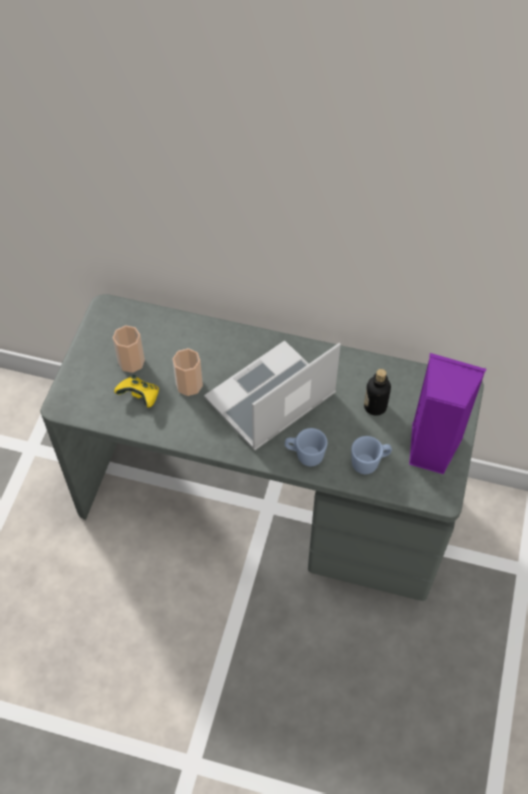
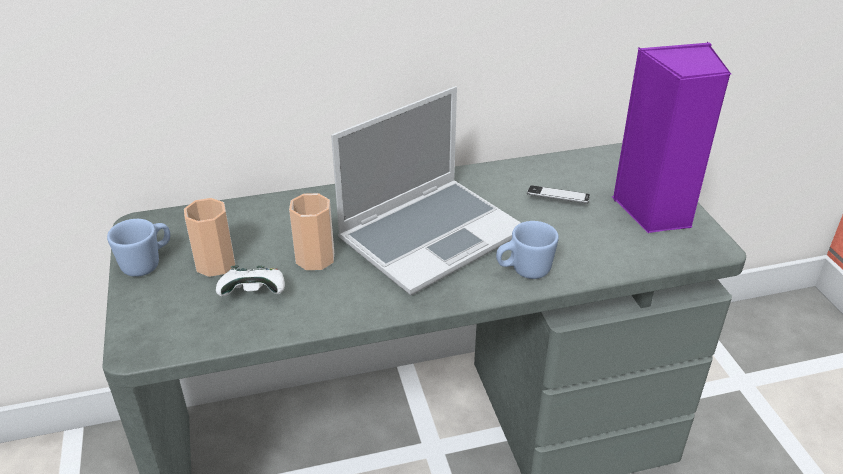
camera: 30 degrees left, 20 degrees down
yellow game controller [114,375,159,408] -> white game controller [216,266,285,296]
laptop [204,340,341,450] -> laptop turned 150 degrees counterclockwise [331,86,521,295]
blue mug [351,436,392,474] -> blue mug moved to [107,219,170,277]
bottle [364,369,391,416] -> phone [527,185,590,203]

